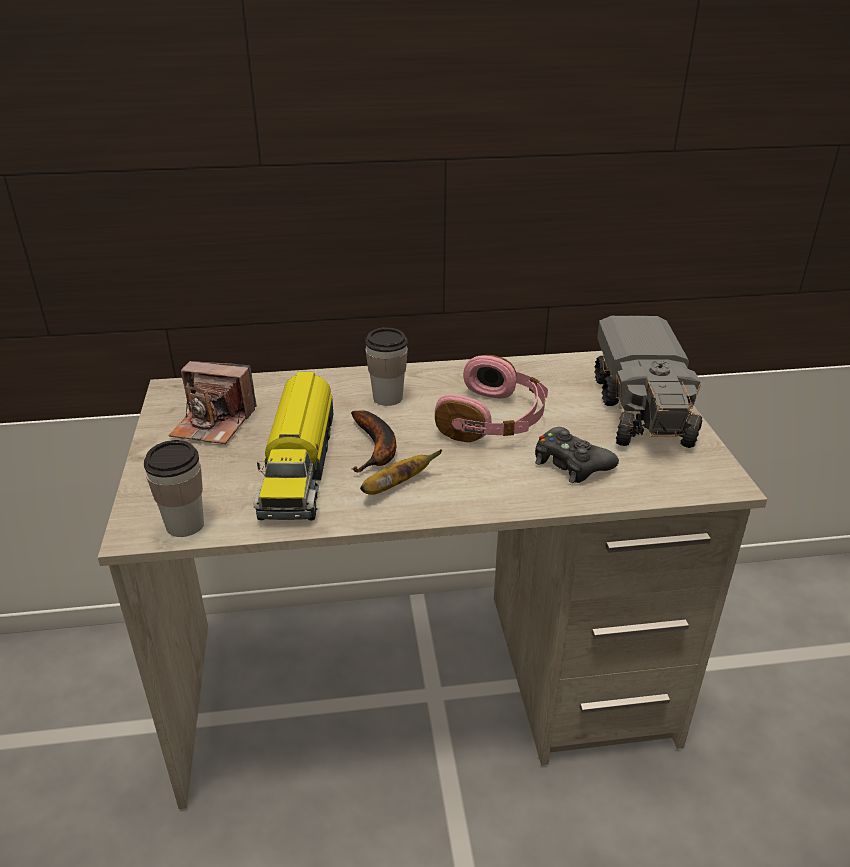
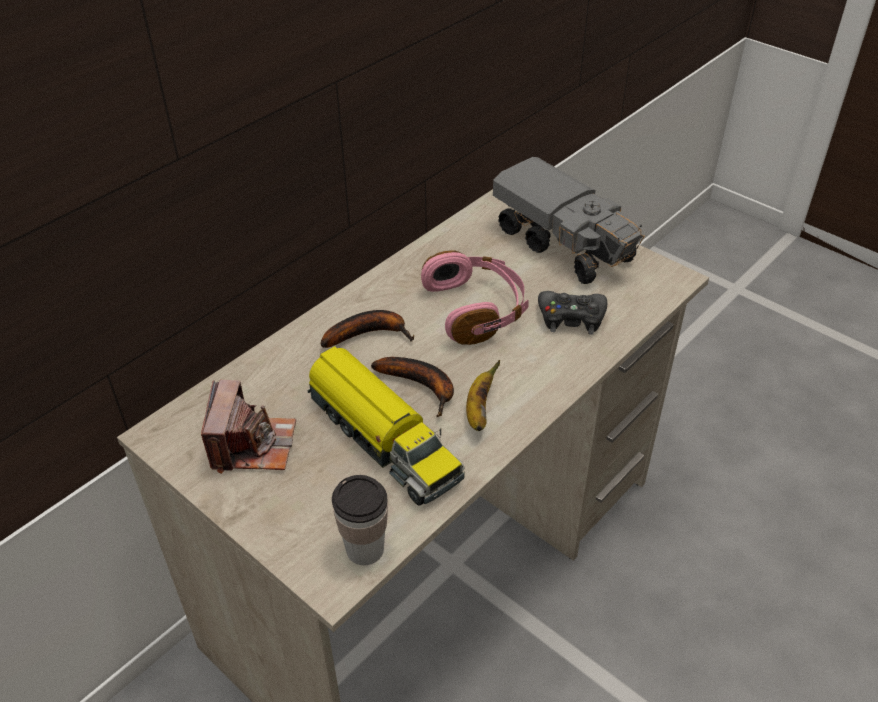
camera: 40 degrees left, 10 degrees up
camera [169,361,257,444] -> camera turned 60 degrees counterclockwise [201,380,296,474]
cup [365,328,408,406] -> banana [320,310,414,348]

